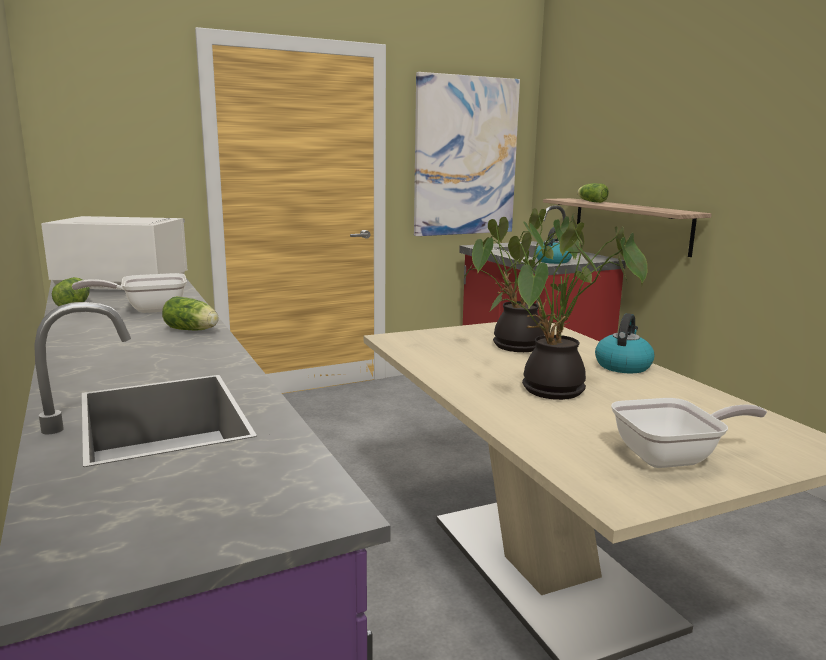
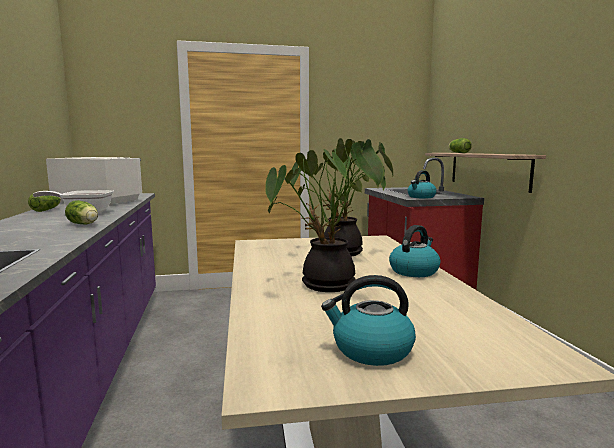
camera: 15 degrees right, 5 degrees down
picture [414,72,520,236] -> none
frying pan [611,398,767,468] -> kettle [321,275,416,366]

